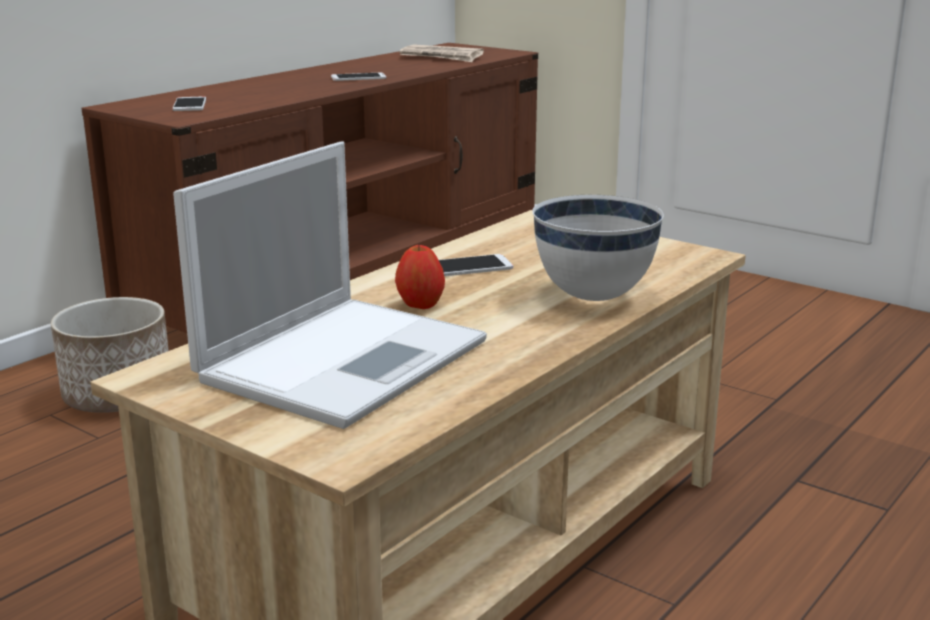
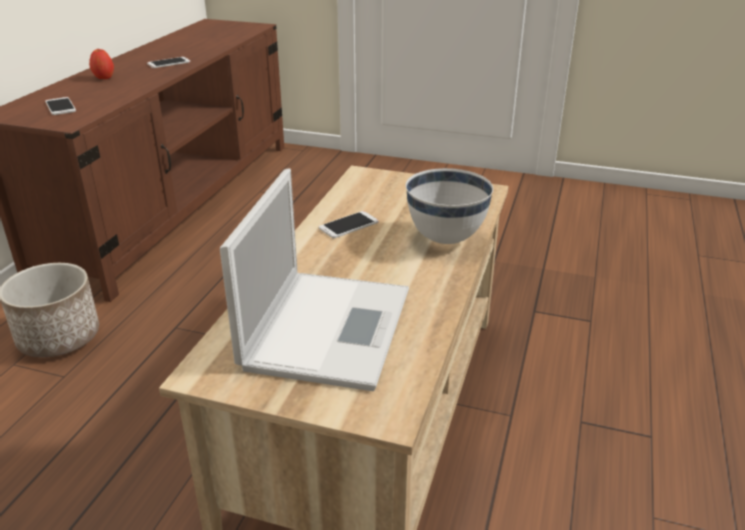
camera: 20 degrees left, 10 degrees up
apple [395,245,445,309] -> apple moved to [89,49,114,79]
newspaper [399,44,484,62] -> none

